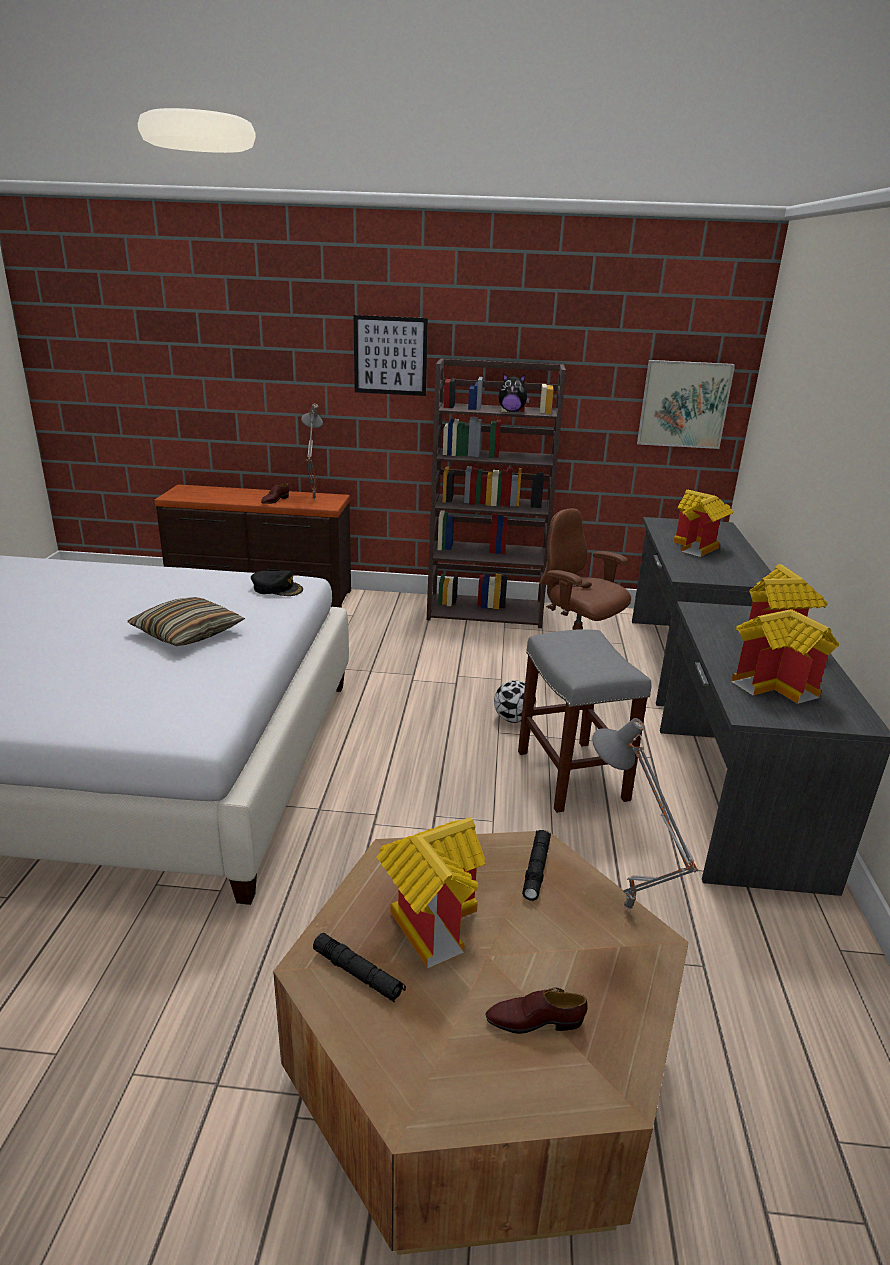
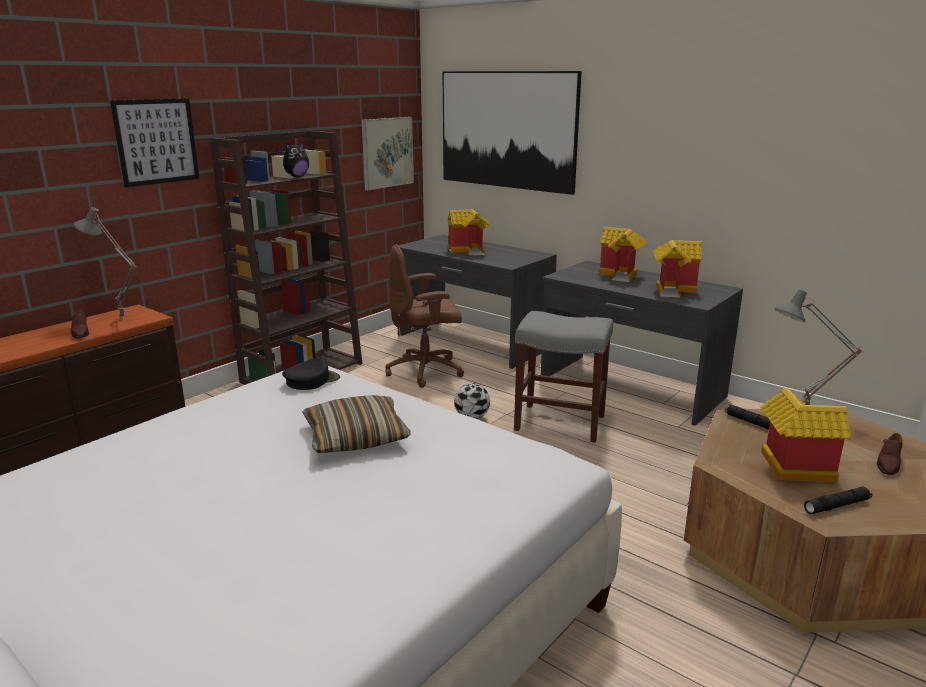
camera: 55 degrees left, 5 degrees down
none -> picture [442,71,582,195]

